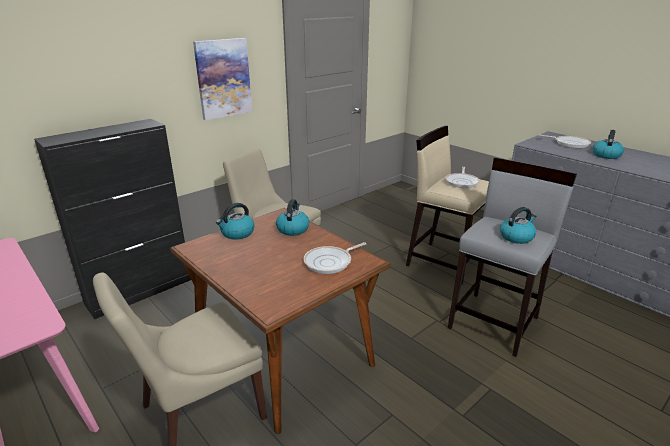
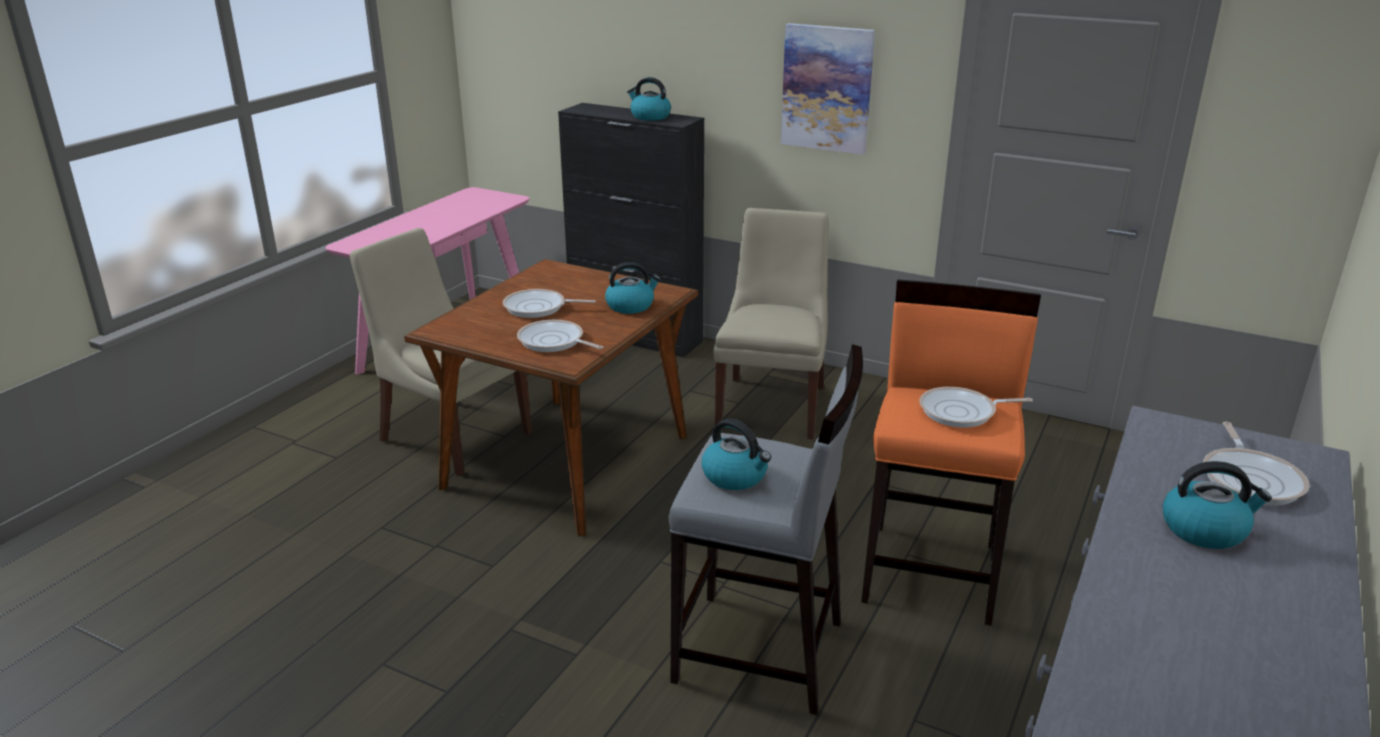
camera: 70 degrees right, 0 degrees up
kettle [216,203,255,239] -> kettle moved to [627,77,671,121]
beige stool [406,126,489,285] -> orange stool [861,280,1041,626]
none -> frying pan [503,289,596,318]

